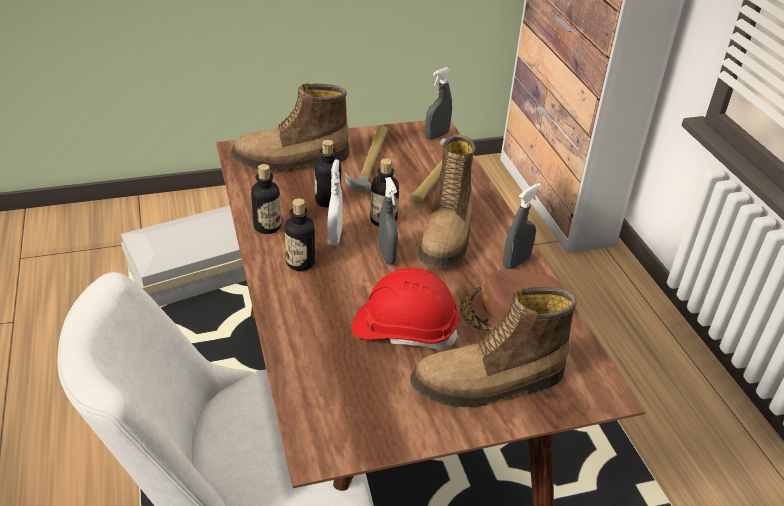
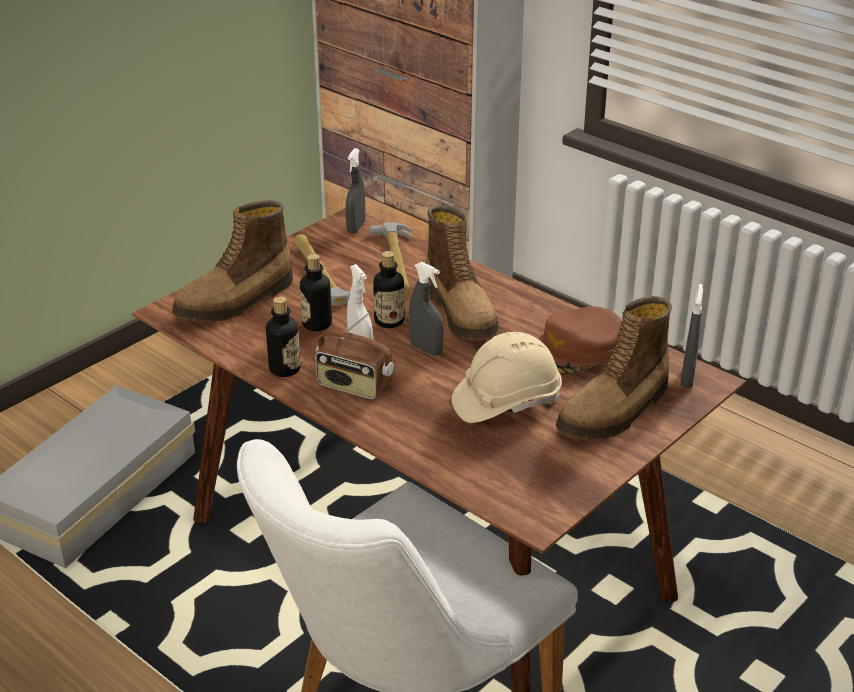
camera: 30 degrees left, 5 degrees down
bottle [284,198,315,271] -> radio [315,313,394,400]
red hard hat [352,267,459,349] -> beige hard hat [452,332,562,423]
grey spray bottle [503,183,541,269] -> grey spray bottle moved to [680,284,703,388]

